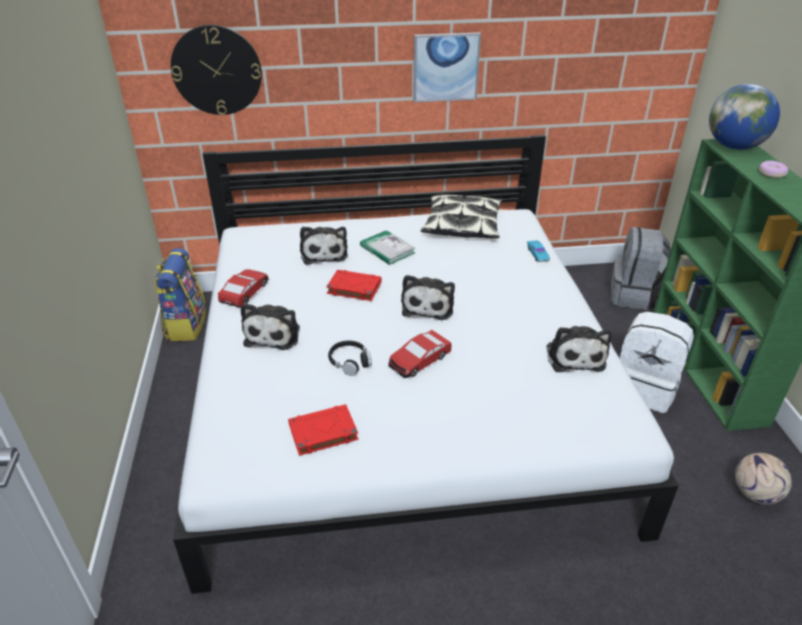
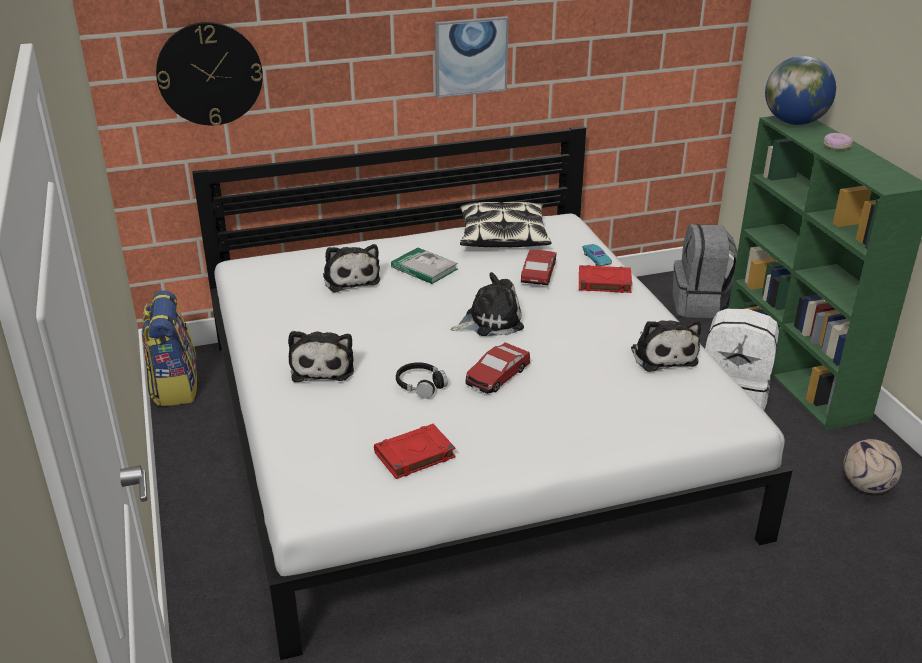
camera: 10 degrees left, 5 degrees down
toy car [218,269,268,307] -> toy car moved to [521,250,557,285]
red book [326,270,382,301] -> red book moved to [579,265,632,293]
plush toy [401,275,455,320] -> plush toy turned 105 degrees counterclockwise [451,272,524,336]

